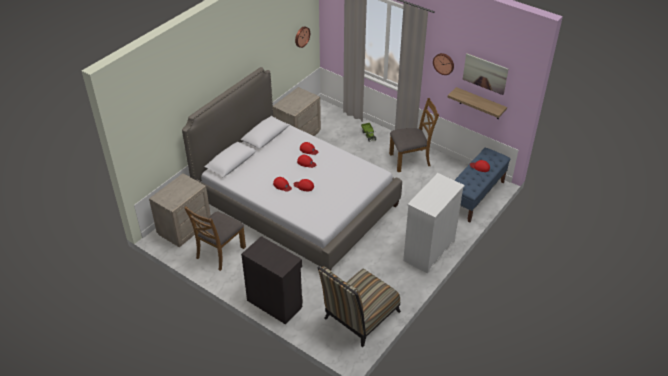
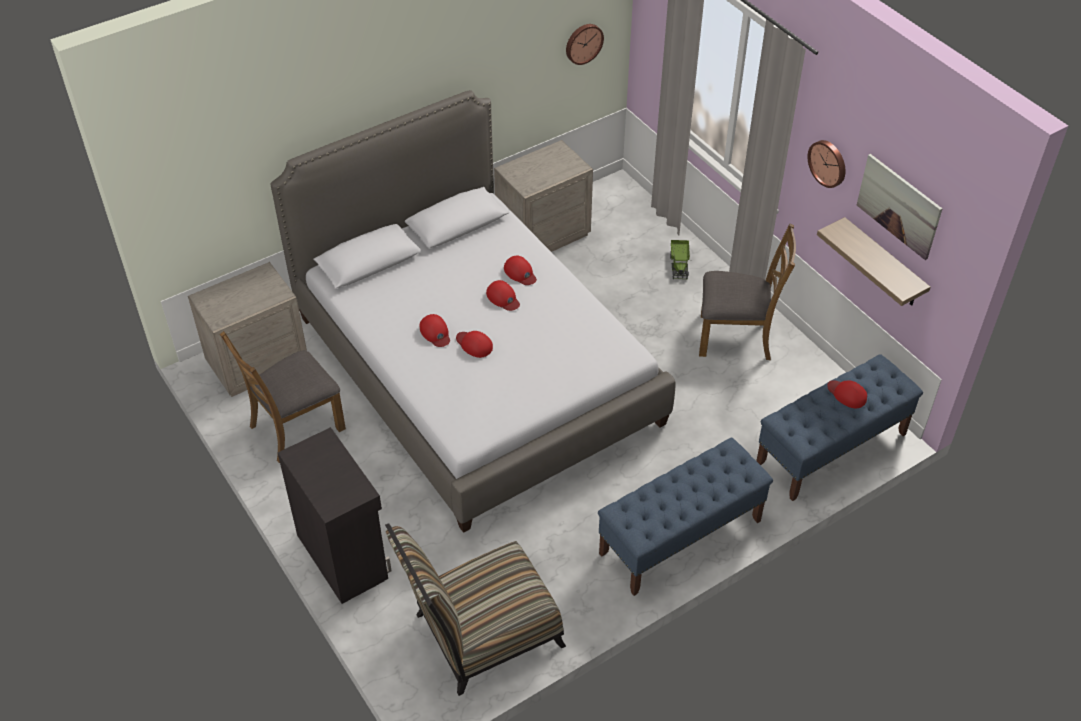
camera: 20 degrees right, 5 degrees up
white dresser [403,173,465,274] -> blue bench [598,437,773,596]

